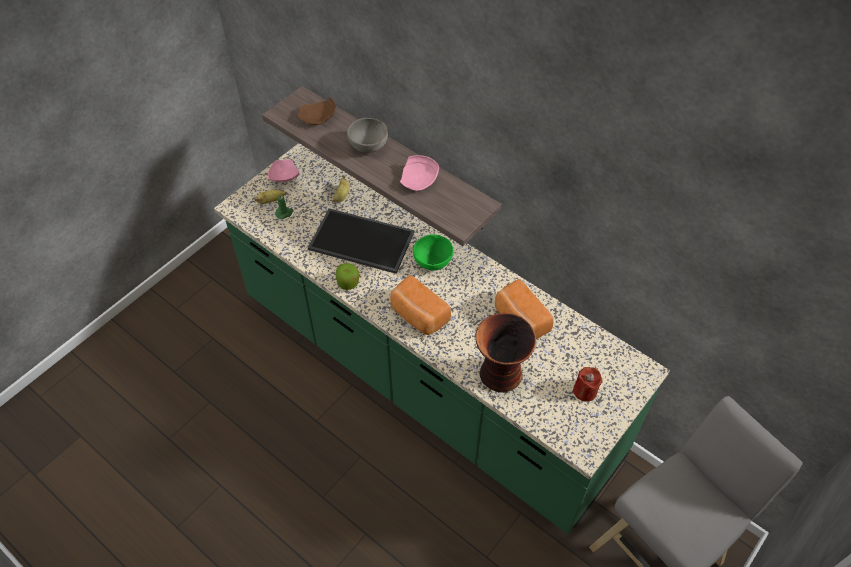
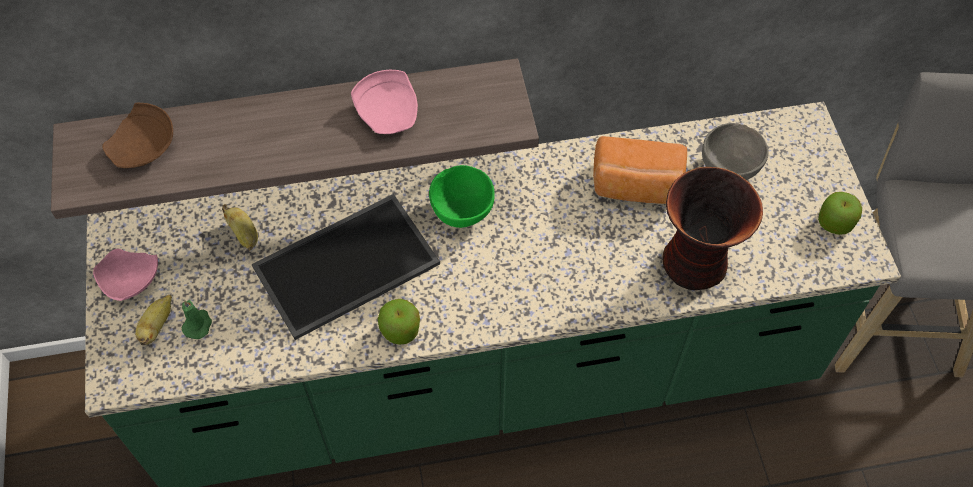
camera: 50 degrees left, 5 degrees up
grey bowl [347,118,388,153] -> grey bowl moved to [702,123,769,180]
bread [390,275,451,335] -> none
red candle [573,367,602,402] -> none
none -> apple [818,192,862,235]

